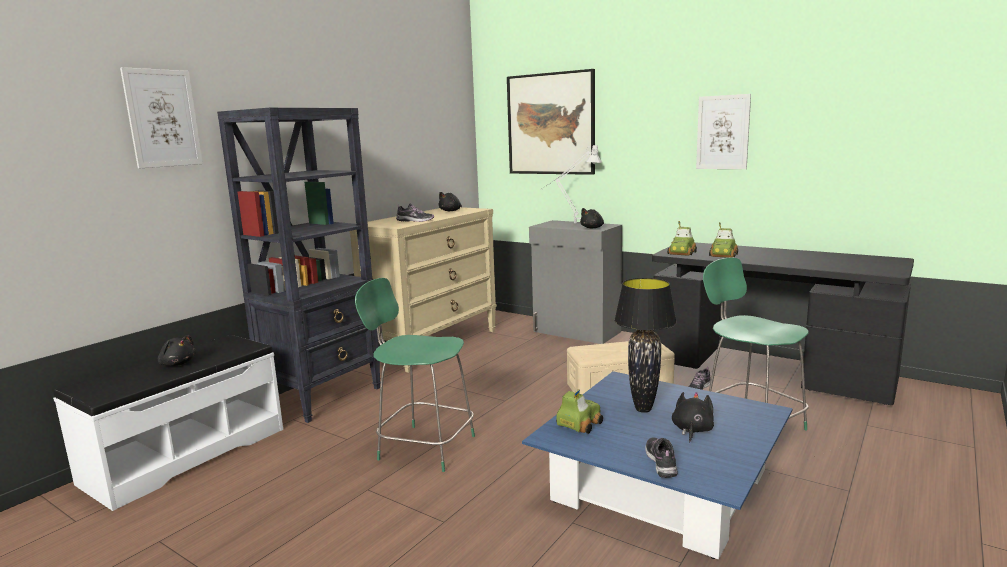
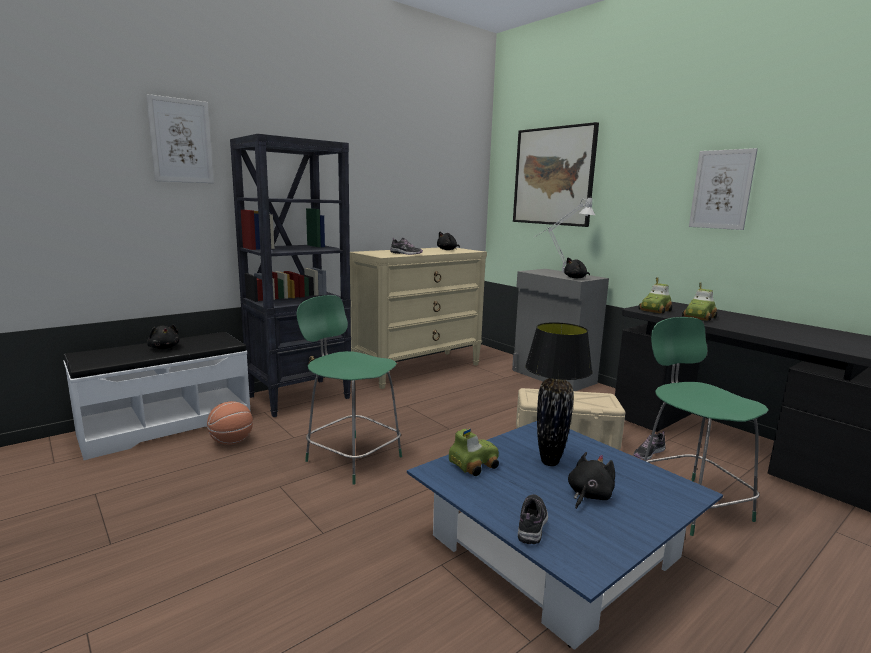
camera: 15 degrees right, 0 degrees up
none -> basketball [207,401,253,445]

